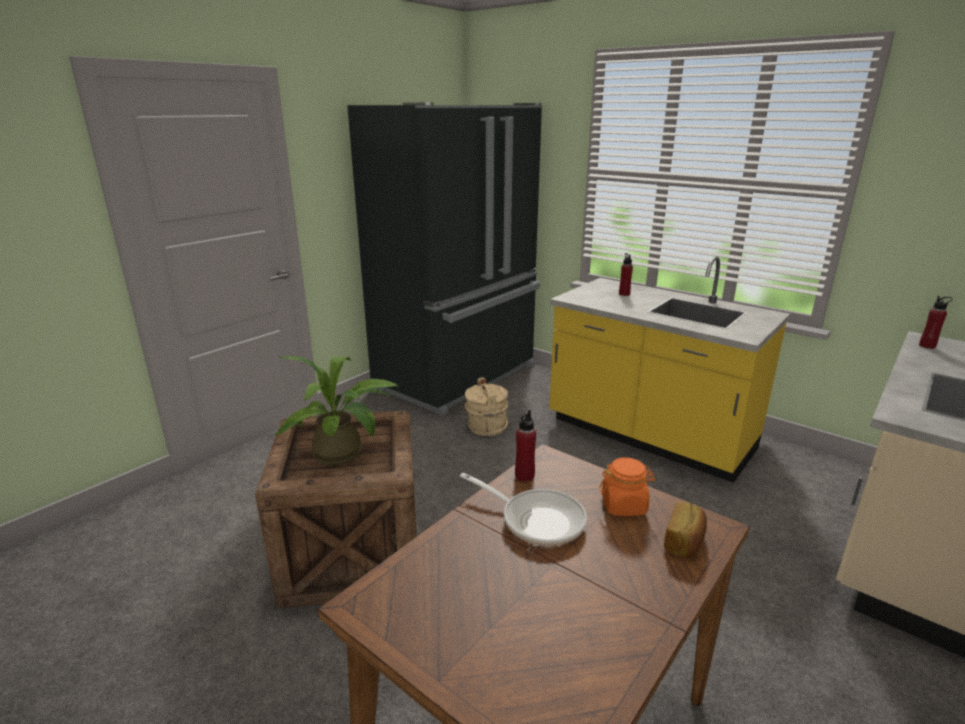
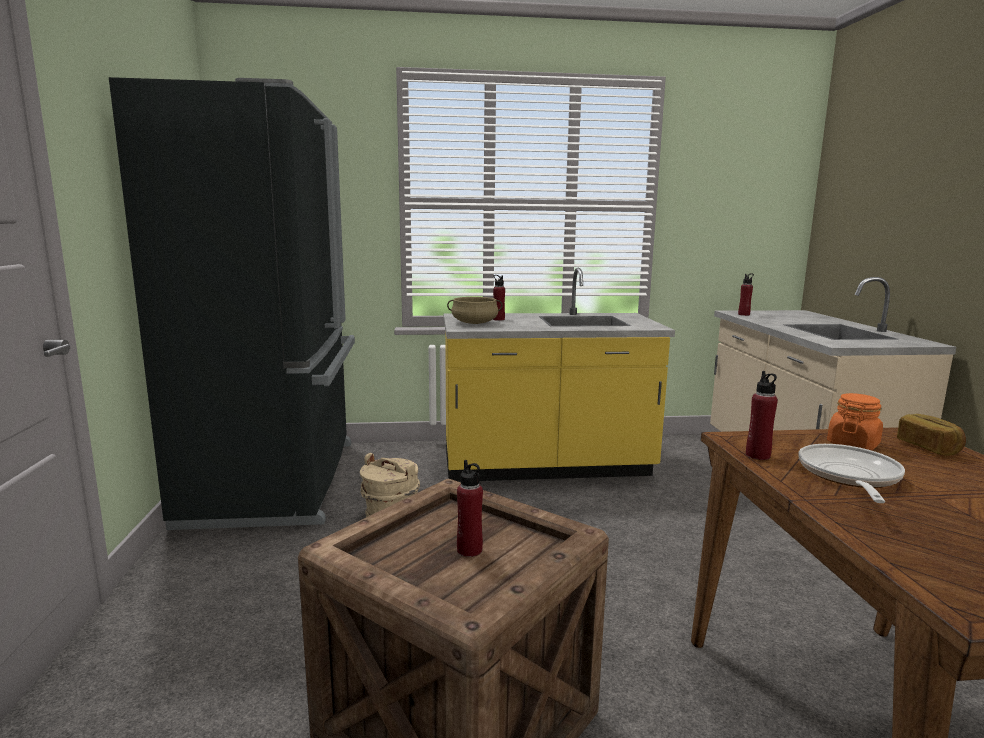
camera: 45 degrees left, 10 degrees down
potted plant [274,356,400,465] -> red bottle [457,460,483,557]
frying pan [460,473,587,546] -> frying pan turned 60 degrees counterclockwise [798,444,905,503]
none -> beige cooking pot [447,297,503,324]

